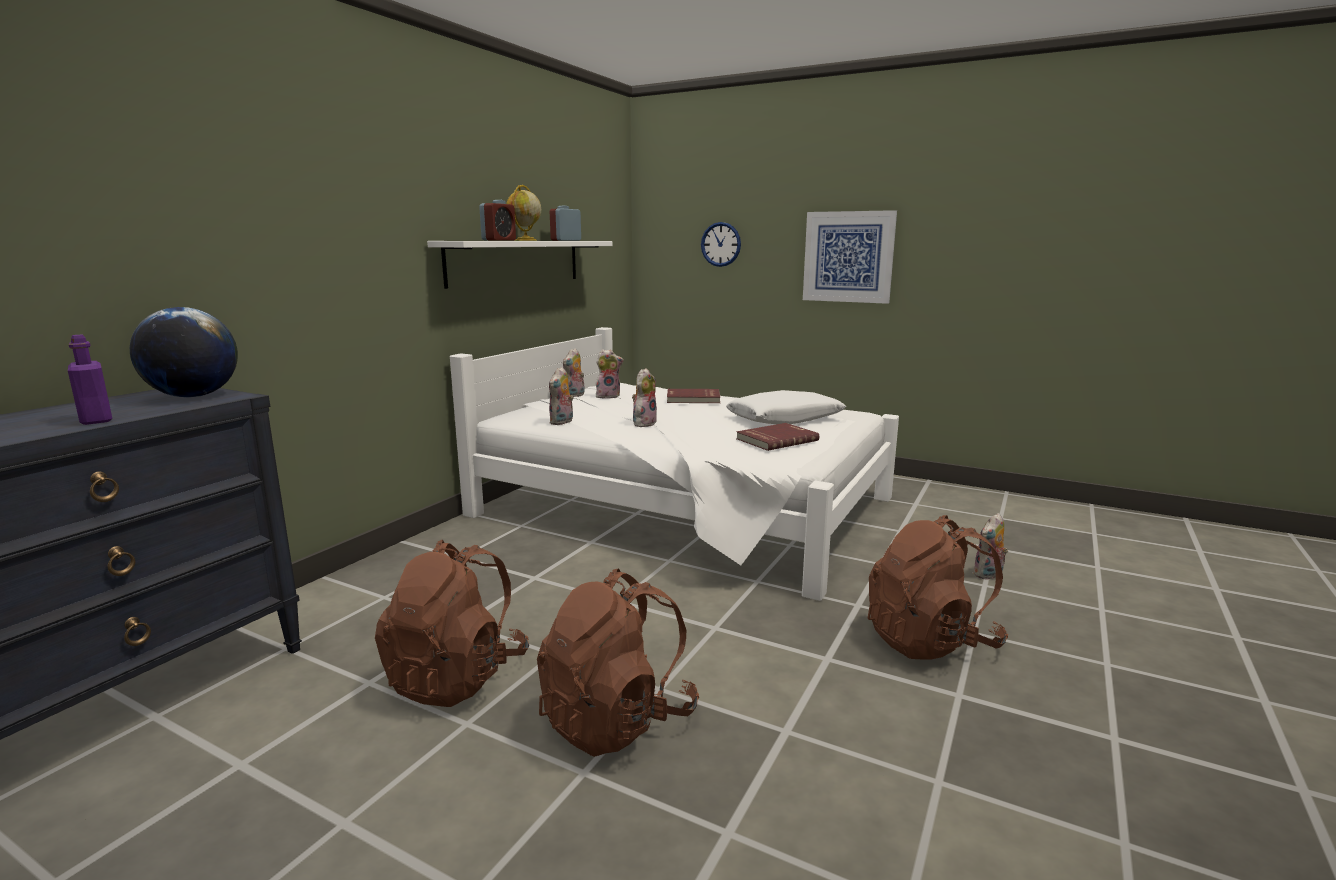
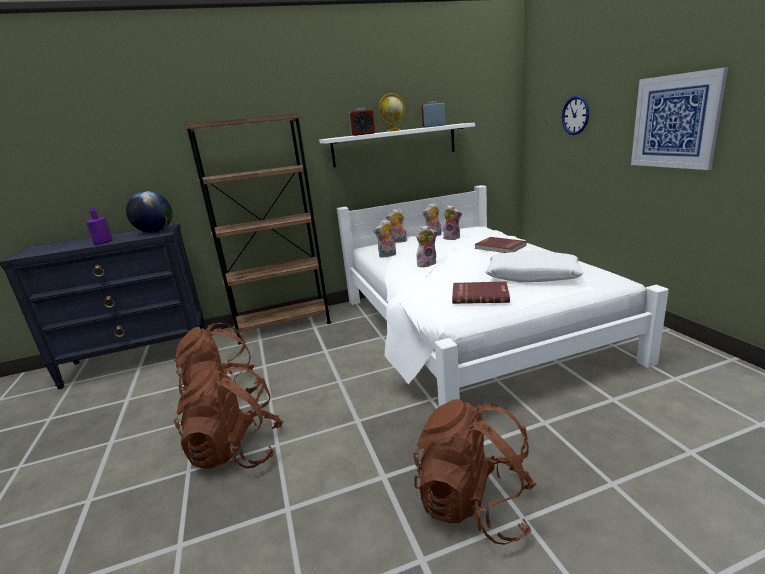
camera: 45 degrees right, 5 degrees up
plush toy [973,513,1008,580] -> plush toy moved to [385,209,407,243]
none -> brown bookcase [184,113,332,345]

